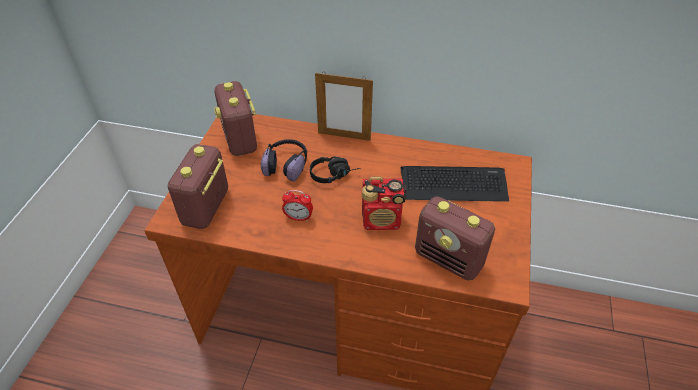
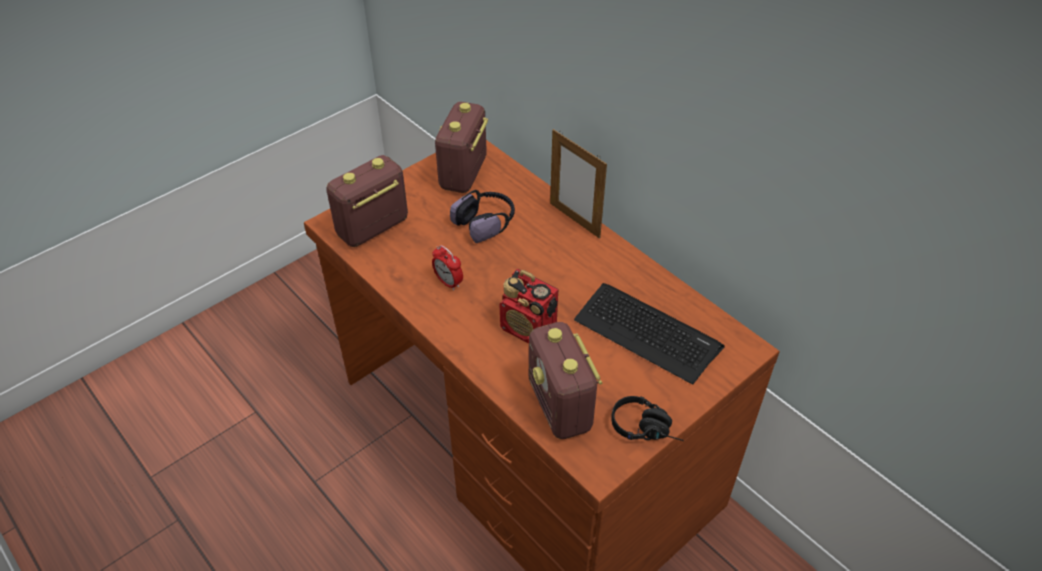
camera: 35 degrees right, 0 degrees up
black headphones [310,156,361,183] -> black headphones moved to [611,396,684,441]

